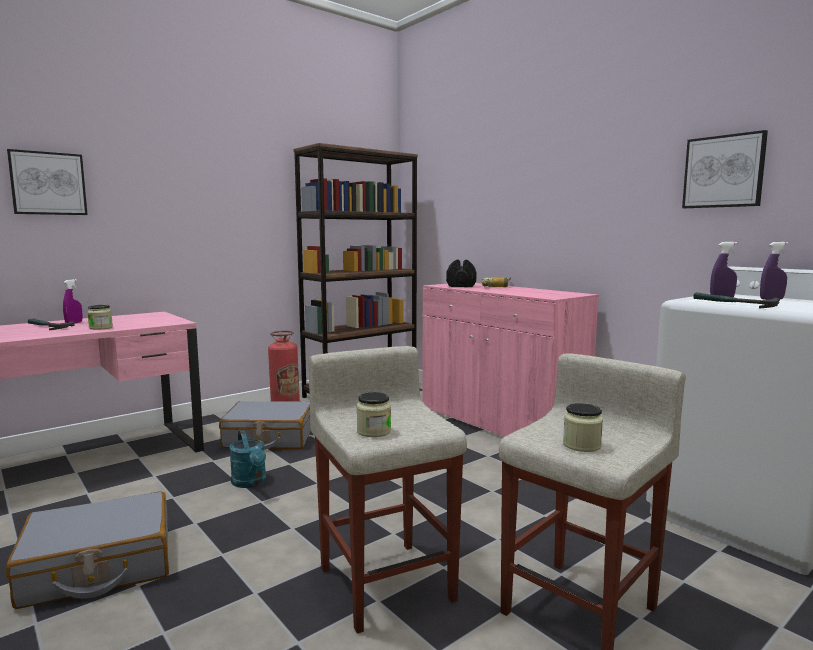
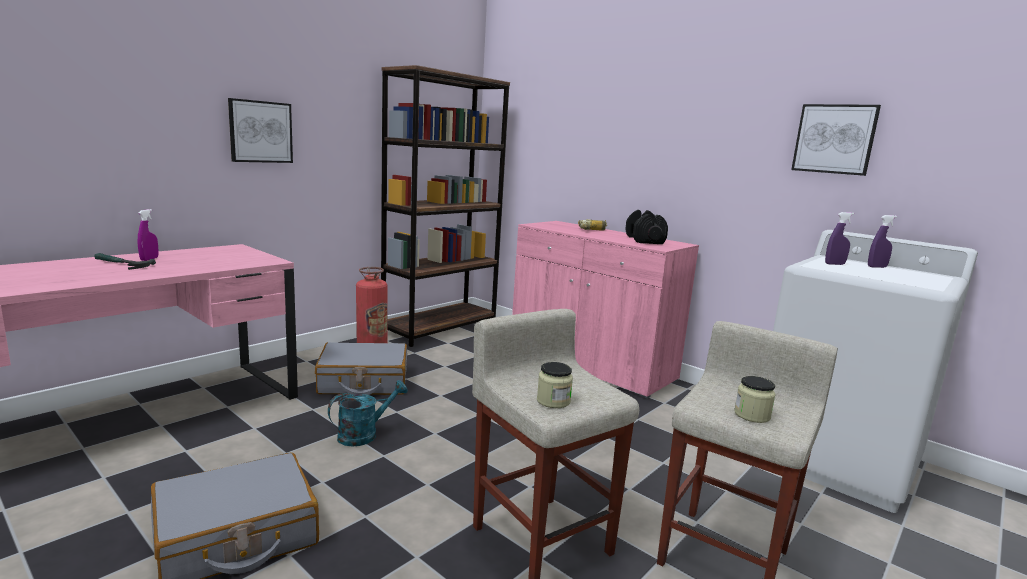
camera: 10 degrees left, 5 degrees up
picture [7,149,88,215] -> picture moved to [228,98,293,163]
jar [87,305,113,330] -> none
turquoise watering can [229,430,266,488] -> turquoise watering can turned 90 degrees counterclockwise [328,380,408,447]
black dumbbell [446,260,477,287] -> black dumbbell moved to [625,210,668,244]
hammer [693,292,780,308] -> none

